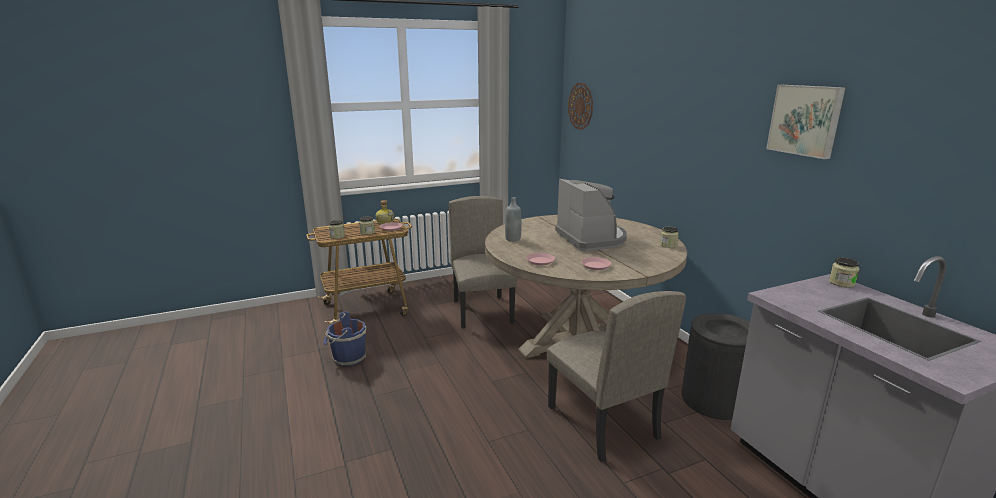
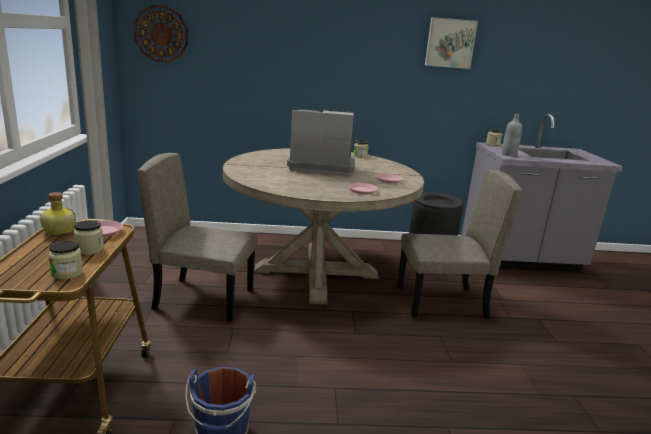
camera: 70 degrees left, 0 degrees up
grey bottle [505,197,522,242] -> grey bottle moved to [502,114,522,156]

